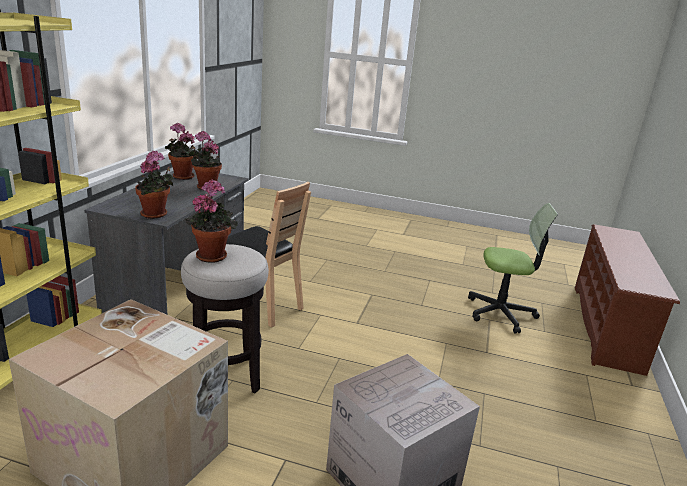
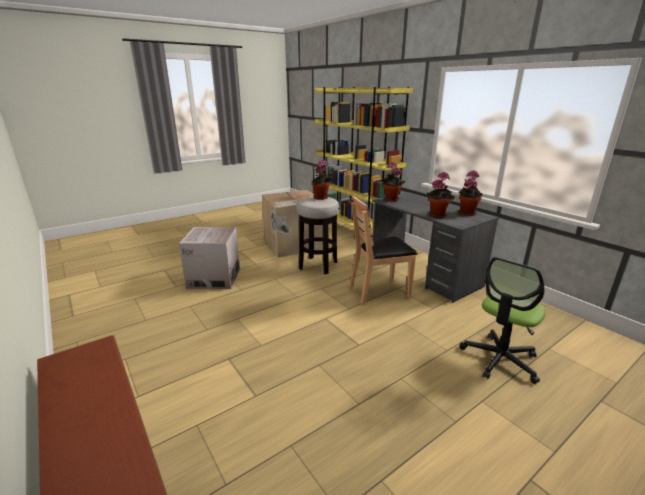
camera: 130 degrees right, 0 degrees up
office chair [468,203,558,333] -> office chair moved to [460,257,546,384]

